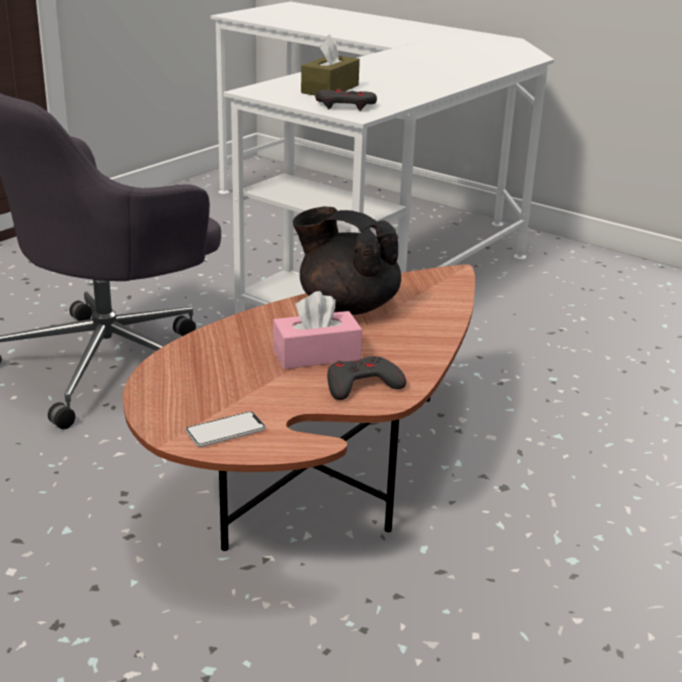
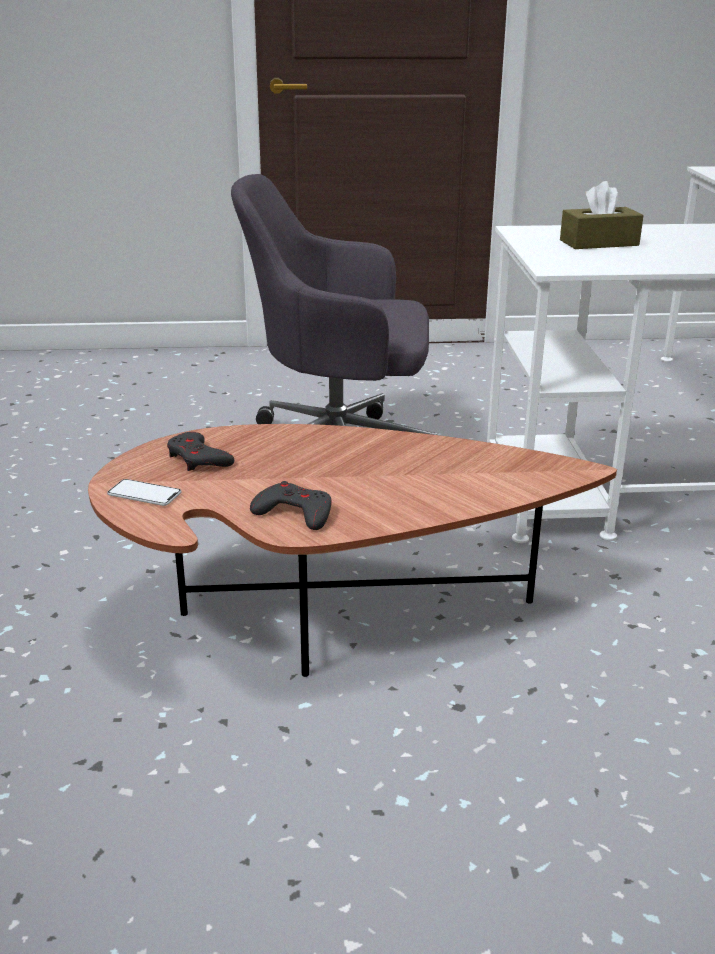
camera: 50 degrees right, 0 degrees up
pink tissue box [273,291,362,369] -> none
black teapot [293,207,401,315] -> none
grey game controller [315,88,377,111] -> grey game controller moved to [167,432,235,471]

